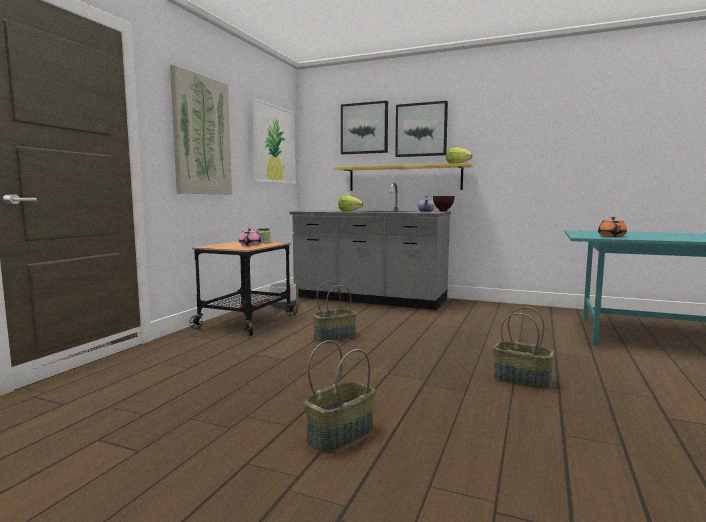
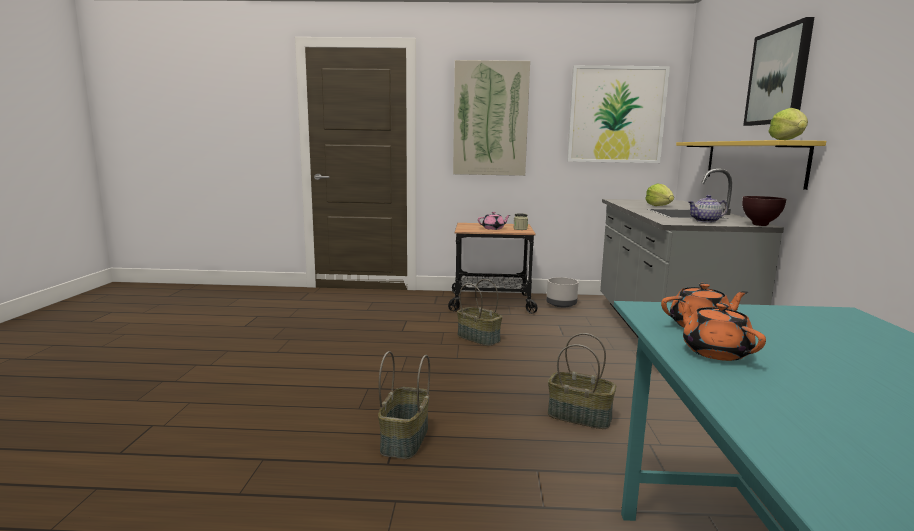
camera: 70 degrees right, 5 degrees up
basket [304,340,375,453] -> basket moved to [548,333,617,429]
picture [341,101,388,154] -> none
none -> orange teapot [678,299,766,361]

